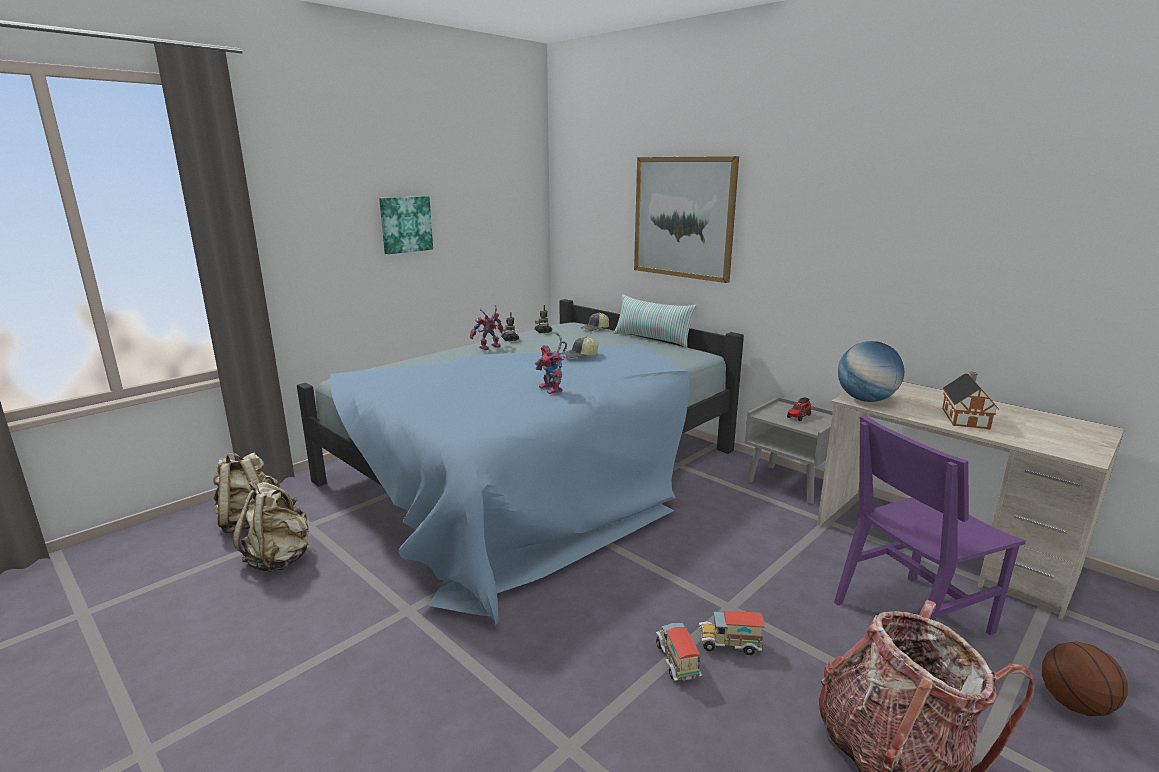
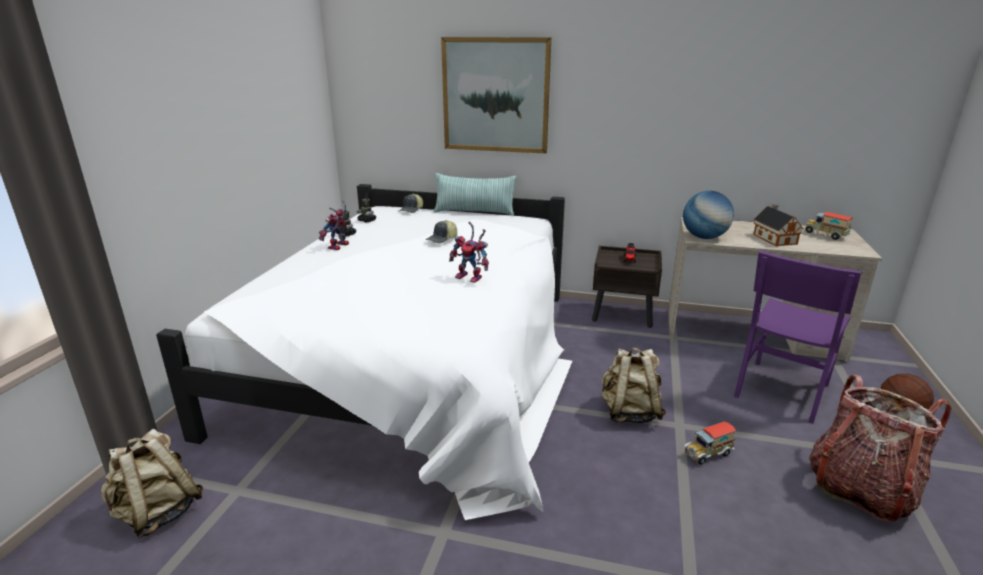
camera: 30 degrees left, 5 degrees up
beige backpack [233,481,309,572] -> beige backpack moved to [602,347,666,424]
blue bed [297,299,744,625] -> white bed [156,184,572,520]
picture [379,196,433,254] -> none
toy truck [656,623,702,681] -> toy truck moved to [805,212,853,240]
grey nightstand [745,397,833,505] -> brown nightstand [592,246,662,328]

